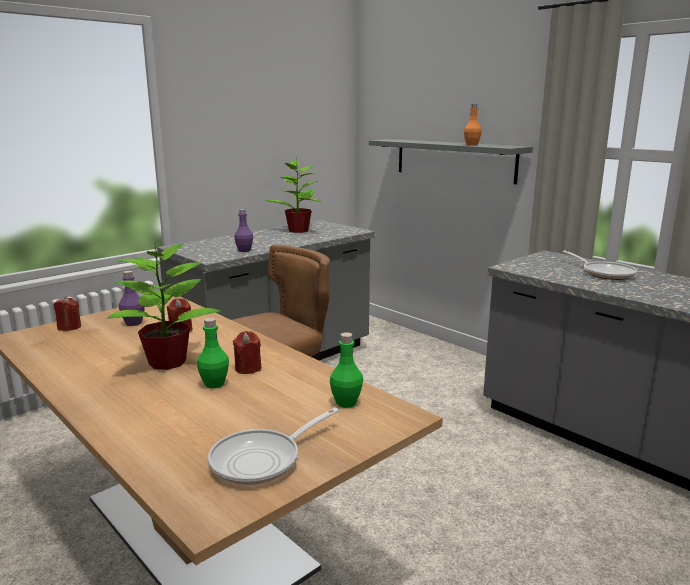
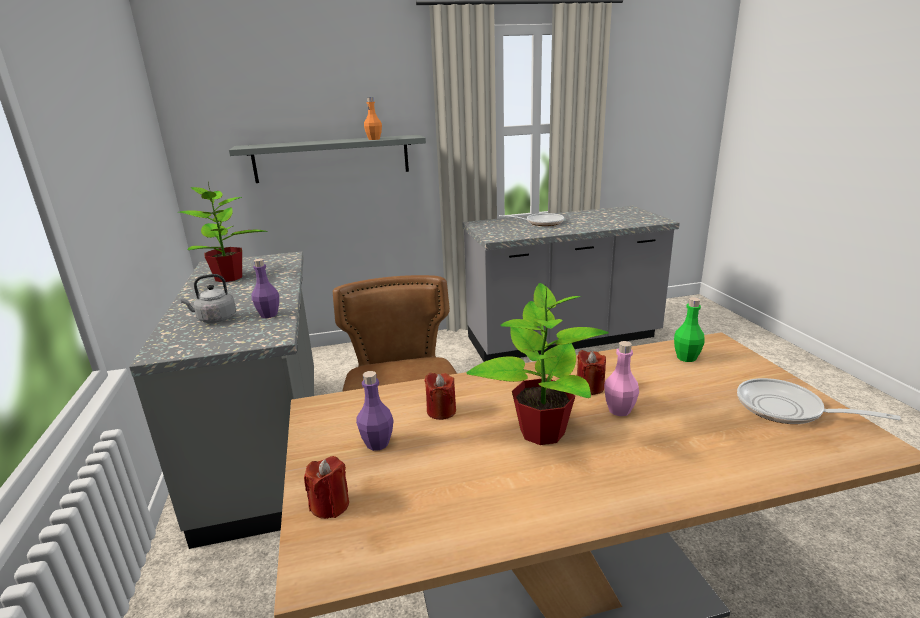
camera: 60 degrees left, 5 degrees up
green bottle [197,318,229,388] -> pink bottle [604,341,639,416]
frying pan [208,408,339,485] -> frying pan turned 135 degrees clockwise [737,378,901,424]
none -> grey kettle [180,274,236,323]

